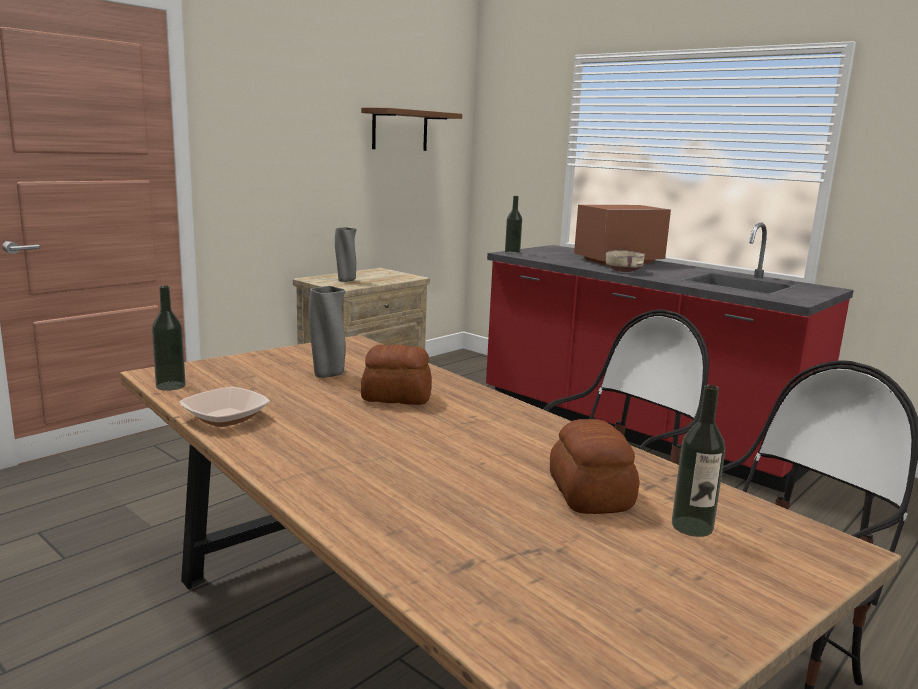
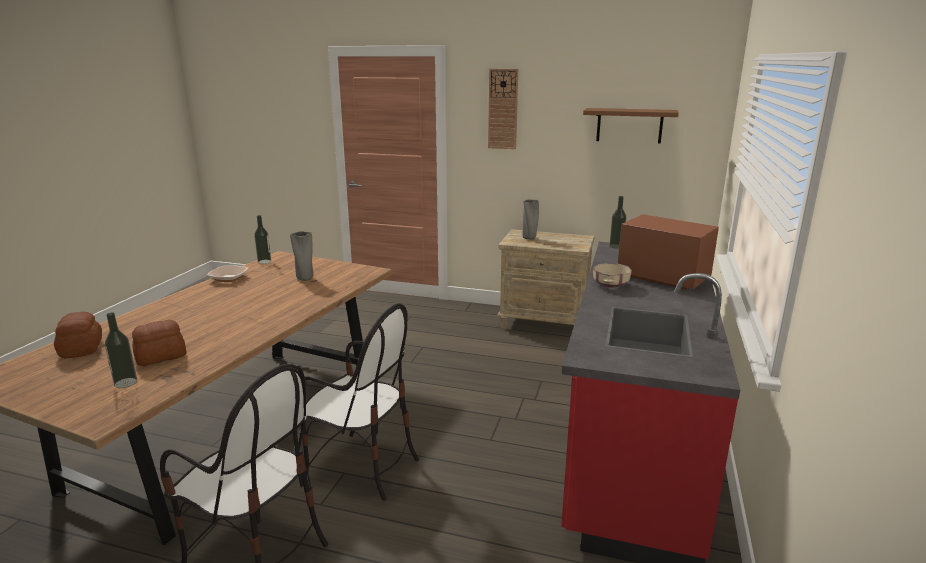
camera: 65 degrees right, 5 degrees up
bread [361,344,431,405] -> bread moved to [54,311,102,358]
none -> wall clock [488,69,518,149]

